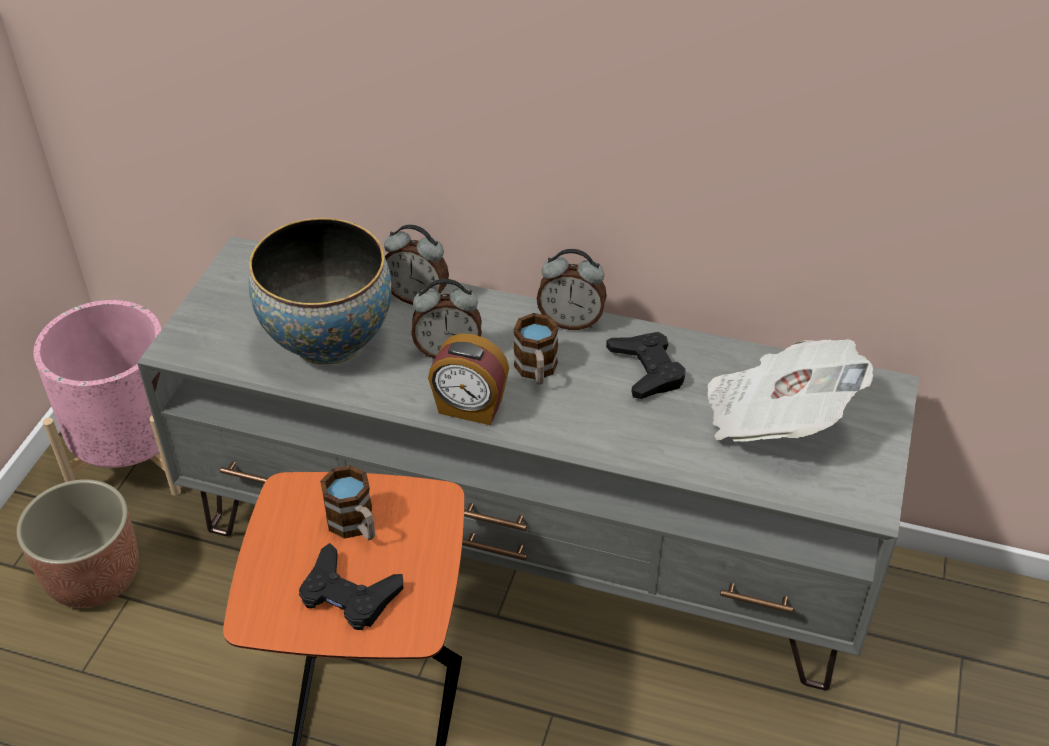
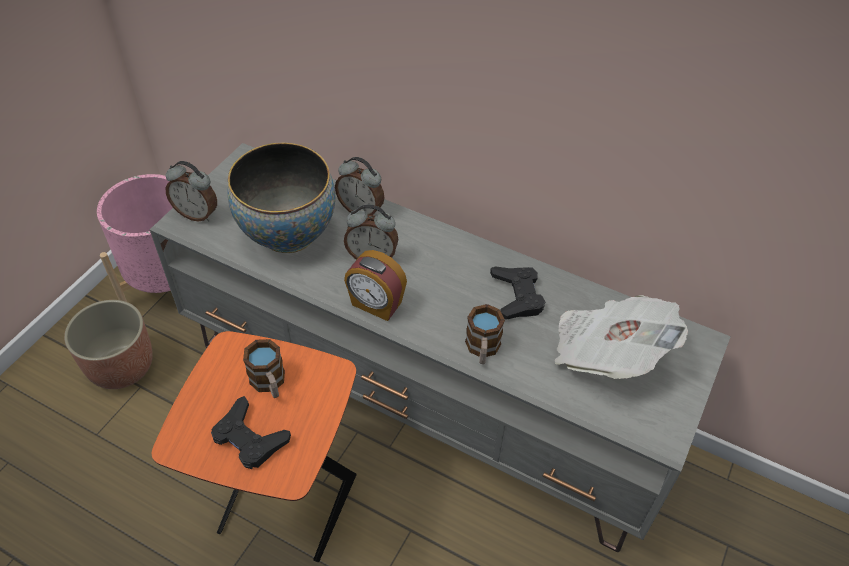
camera: 10 degrees right, 5 degrees up
mug [513,313,559,385] -> mug moved to [465,304,505,364]
alarm clock [537,249,607,330] -> alarm clock moved to [166,161,217,221]

